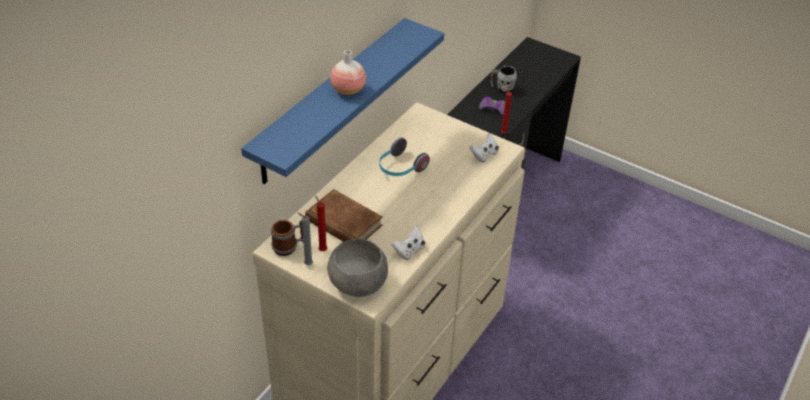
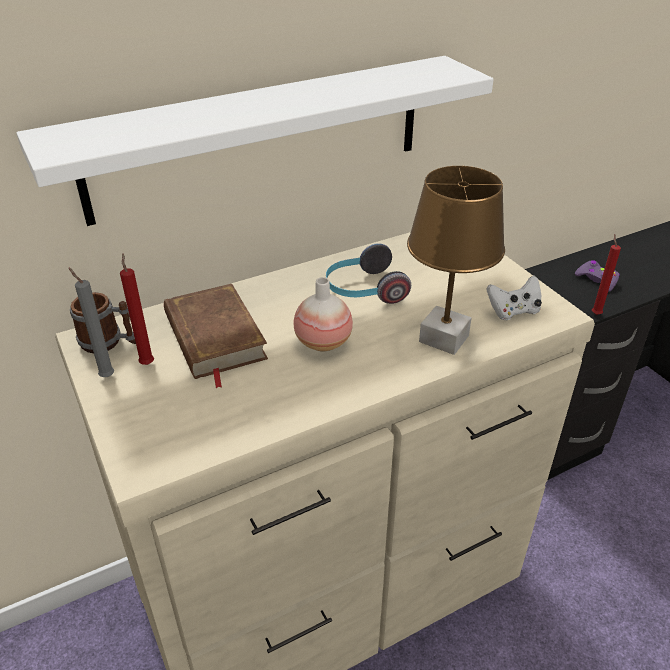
camera: 30 degrees right, 5 degrees down
blue shelf [241,18,444,184] -> white shelf [16,56,494,226]
grey bowl [327,238,388,297] -> none
vase [330,50,366,95] -> vase moved to [294,277,353,351]
white game controller [392,226,425,260] -> none
grey mug [491,66,517,93] -> none
none -> brown table lamp [407,166,505,355]

